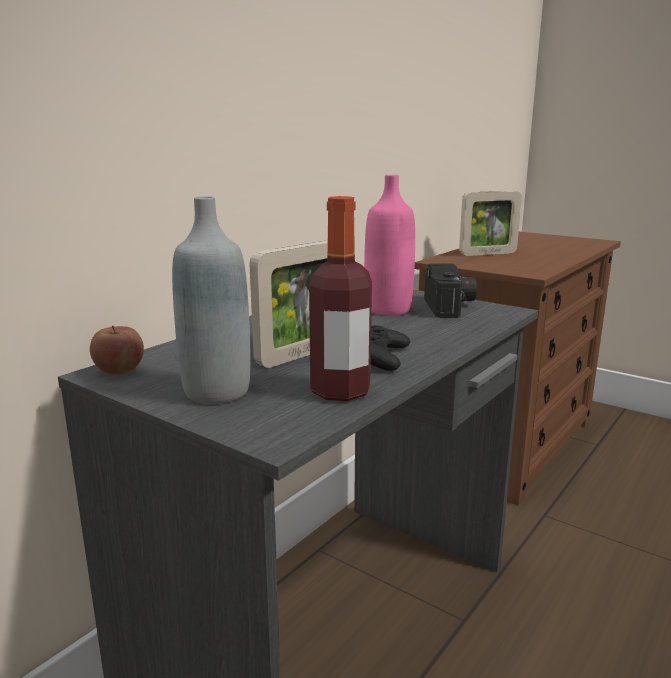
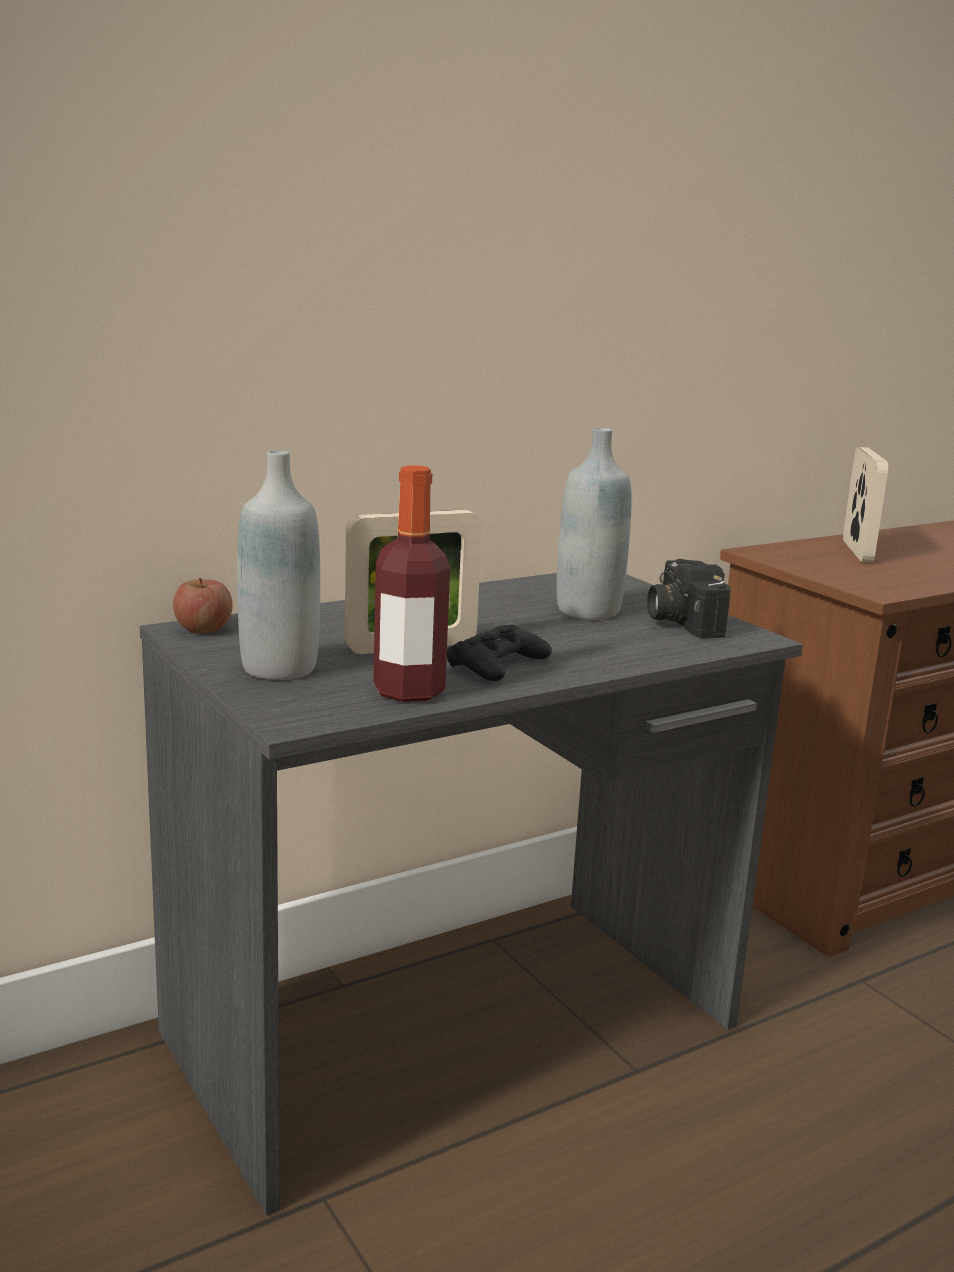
camera: 20 degrees right, 0 degrees up
pink bottle [364,175,415,316] -> grey bottle [557,428,632,620]
camera [424,263,477,318] -> camera turned 150 degrees clockwise [647,559,731,638]
picture frame [459,191,522,256] -> picture frame turned 90 degrees counterclockwise [843,447,888,562]

